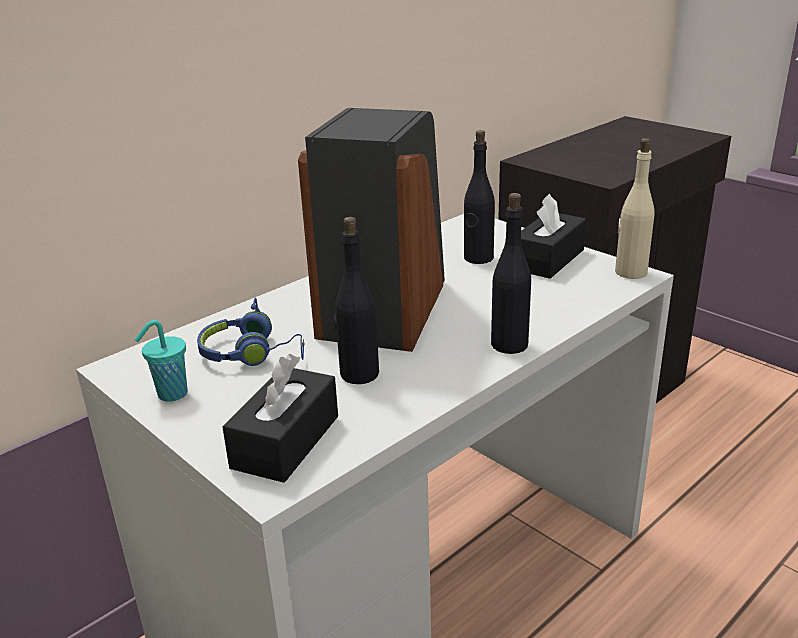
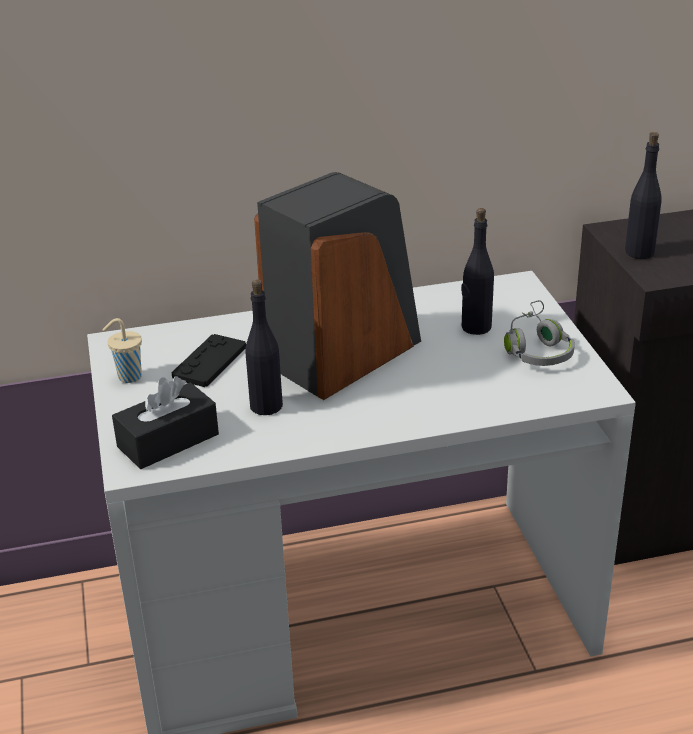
camera: 30 degrees right, 5 degrees up
turquoise cup [135,320,187,402] -> beige cup [103,318,142,383]
blue headphones [197,298,304,366] -> black game controller [171,334,246,387]
black bottle [491,193,531,354] -> black bottle moved to [625,132,662,259]
black tissue box [521,193,586,279] -> grey headphones [504,300,575,366]
beige bottle [615,138,655,279] -> none

